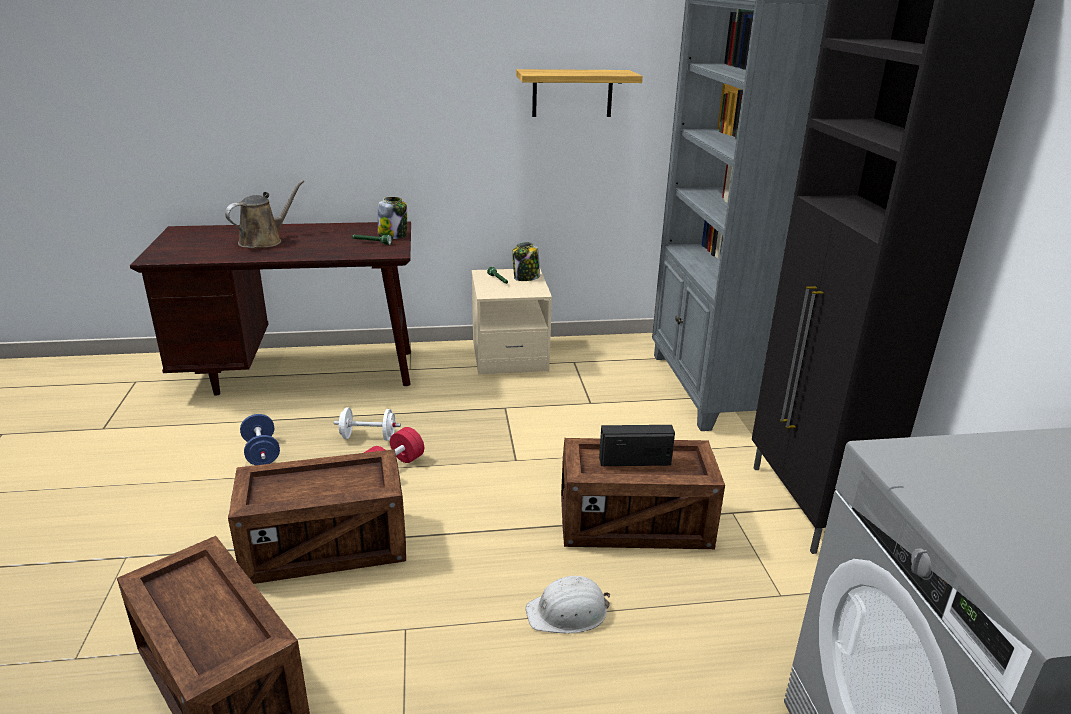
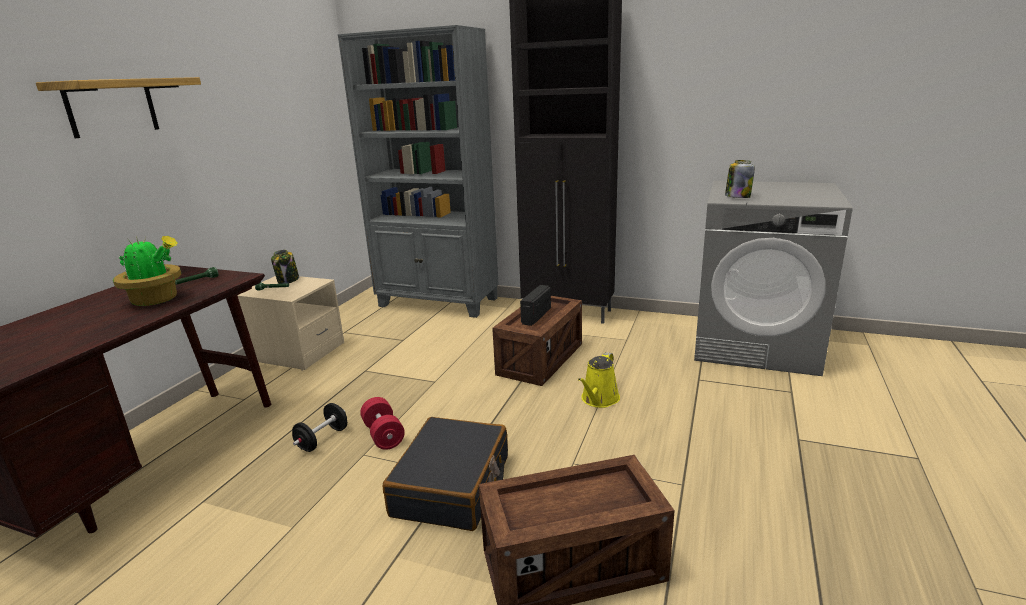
camera: 60 degrees left, 5 degrees down
brown watering can [225,180,304,248] -> none
crate [228,449,406,584] -> black suitcase [383,417,508,531]
blue dumbbell [240,414,280,465] -> none
white dumbbell [334,407,401,441] -> black dumbbell [292,403,347,452]
jar [378,197,407,239] -> jar moved to [725,160,755,198]
shelf [516,69,643,117] -> shelf moved to [36,77,201,138]
white hard hat [526,576,611,633] -> yellow watering can [578,352,620,408]
none -> potted plant [113,236,181,306]

